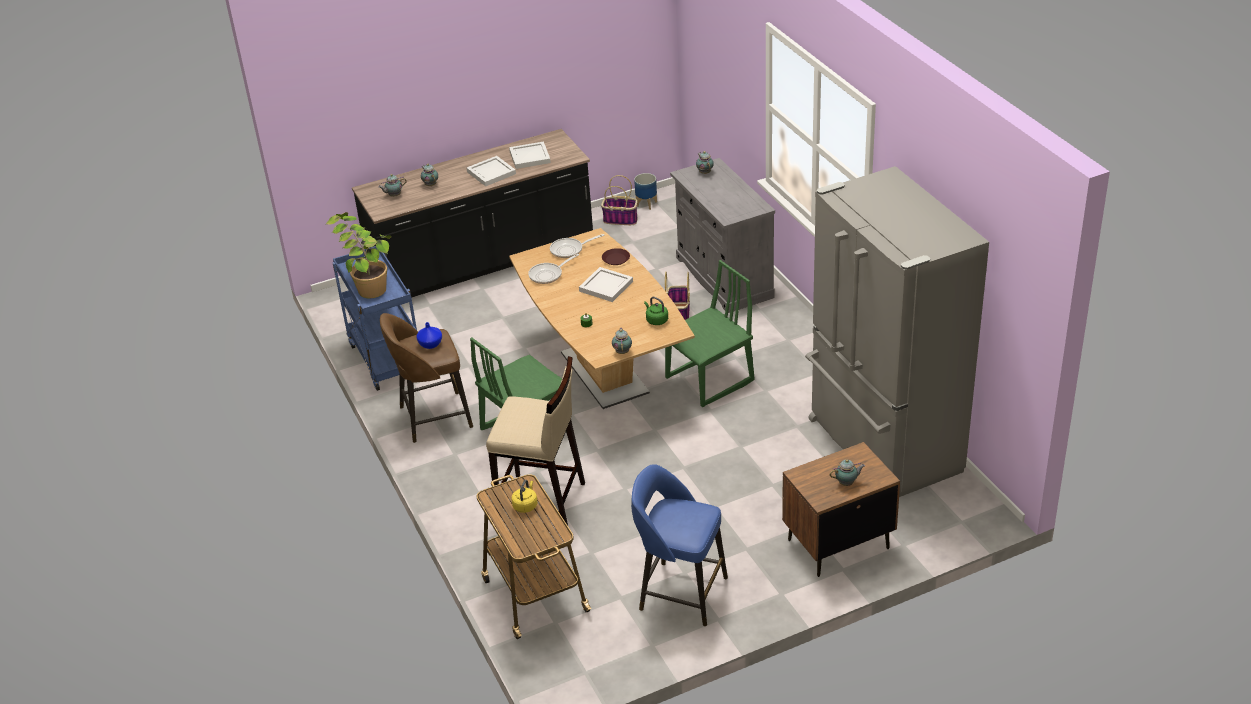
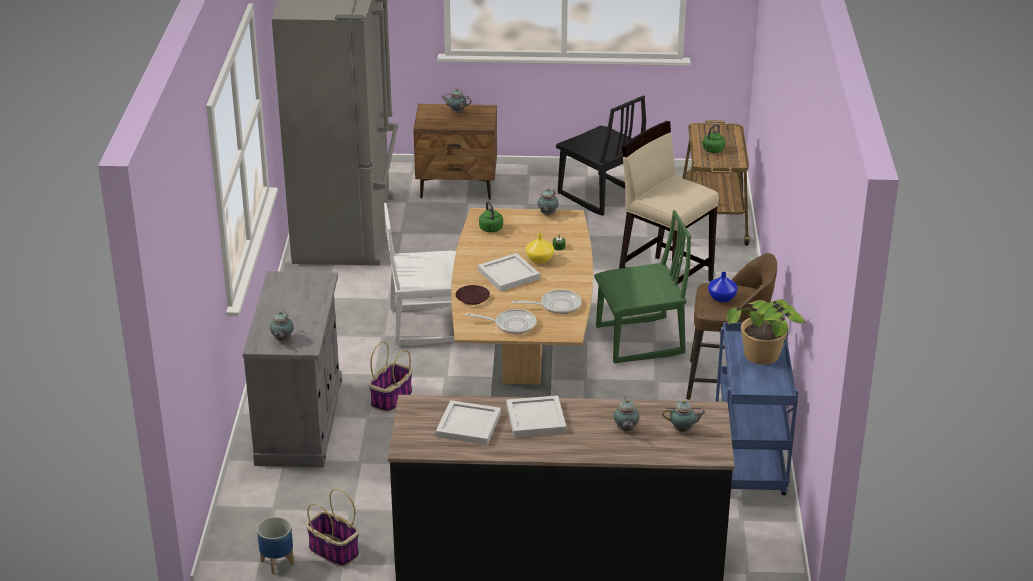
camera: 155 degrees left, 5 degrees down
yellow kettle [511,480,538,513] -> green kettle [701,124,725,153]
blue stool [631,464,728,626] -> black chair [556,95,646,216]
green chair [665,260,755,407] -> white chair [384,203,456,346]
none -> yellow vase [526,233,554,264]

